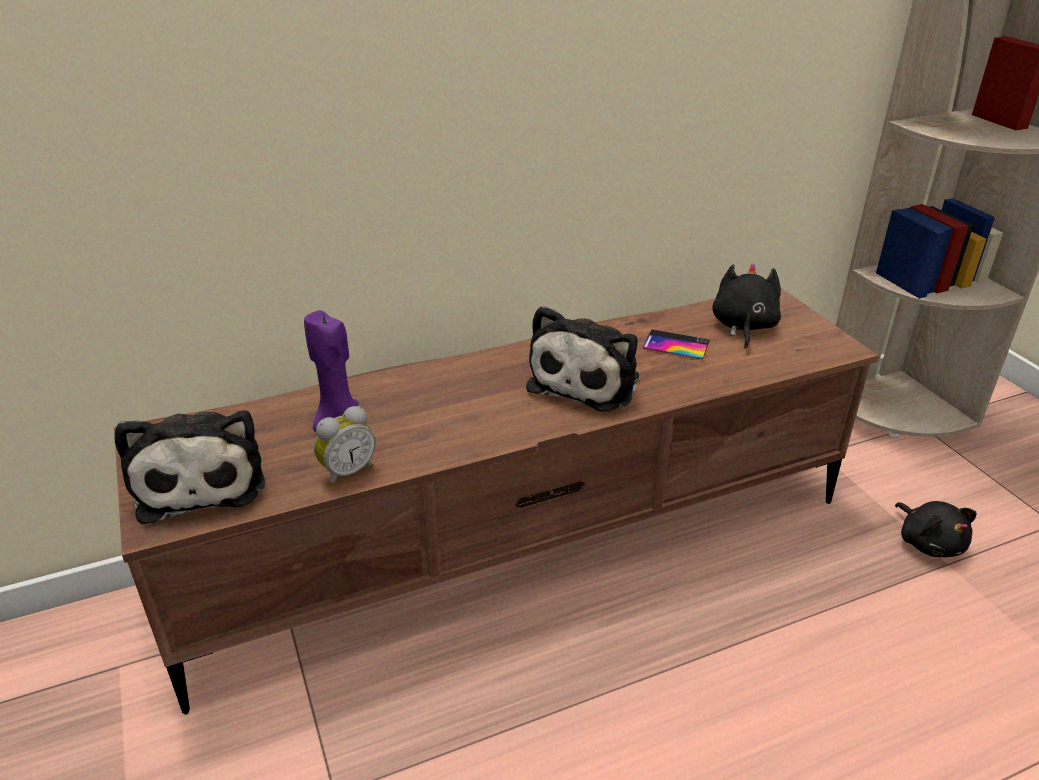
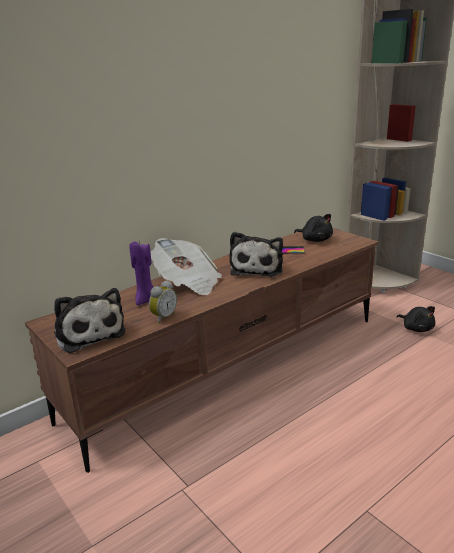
camera: 15 degrees left, 10 degrees down
black plush toy [712,263,781,349] -> black plush toy turned 135 degrees clockwise [294,214,333,242]
none -> newspaper [151,238,222,295]

